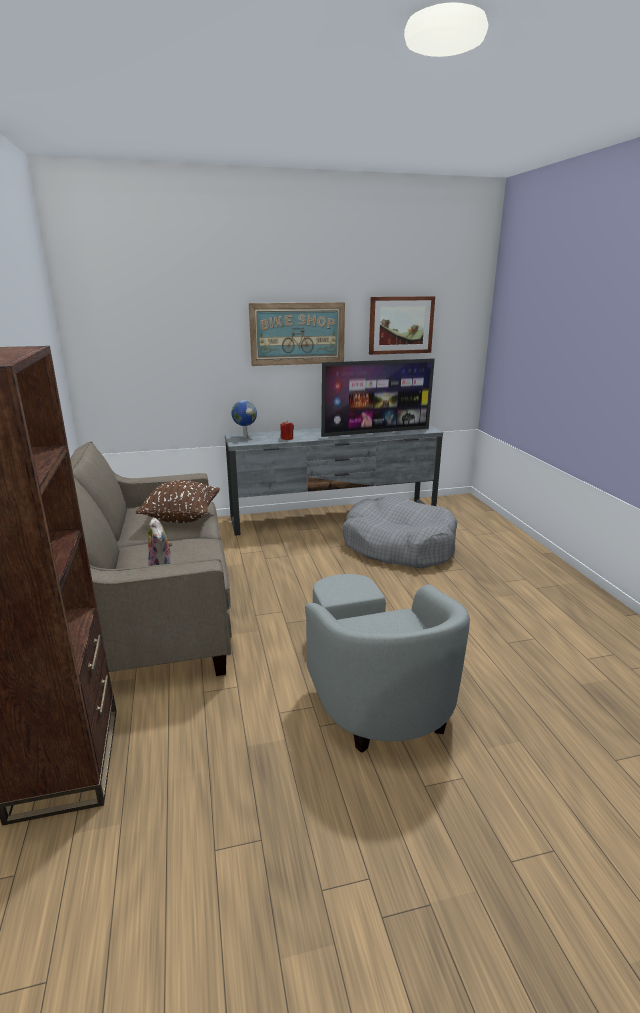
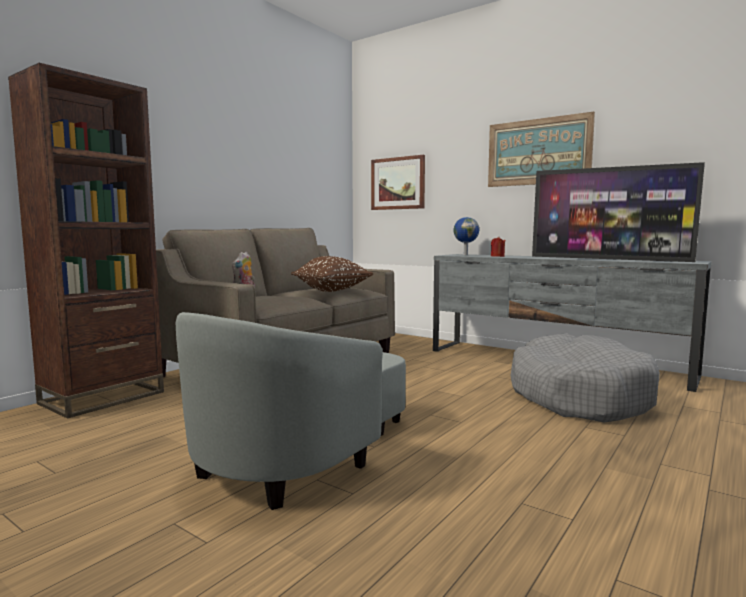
camera: 50 degrees right, 15 degrees down
picture [369,296,435,355] -> picture moved to [371,155,425,210]

